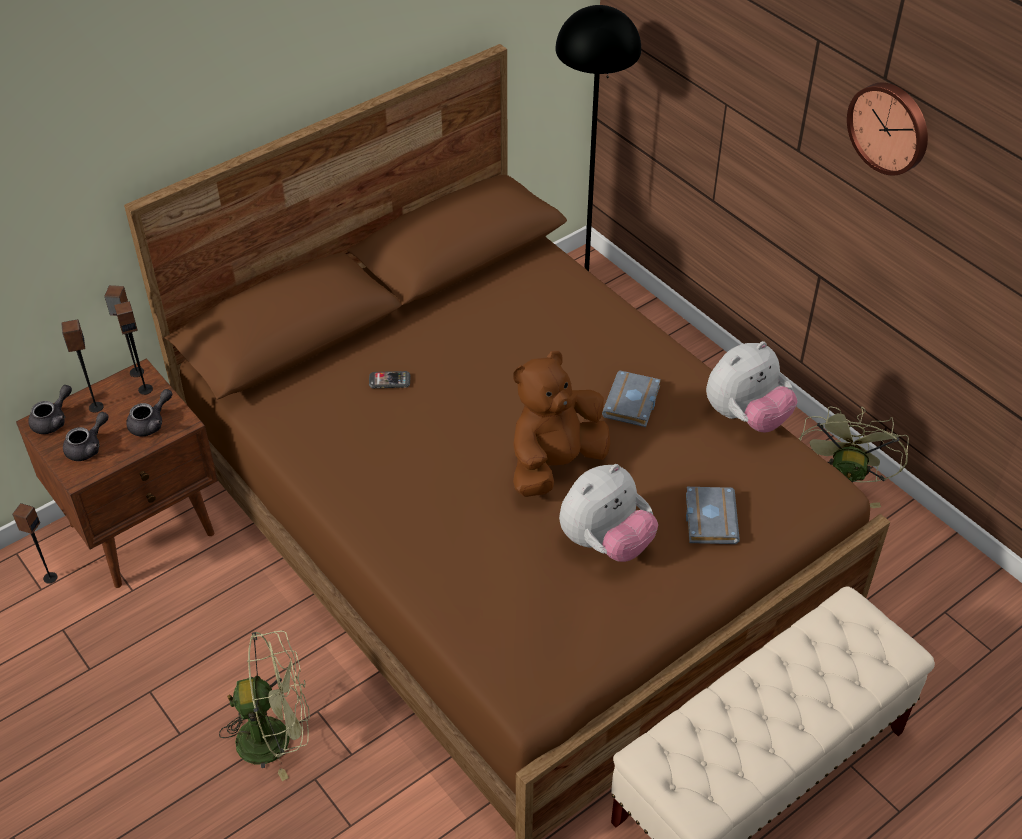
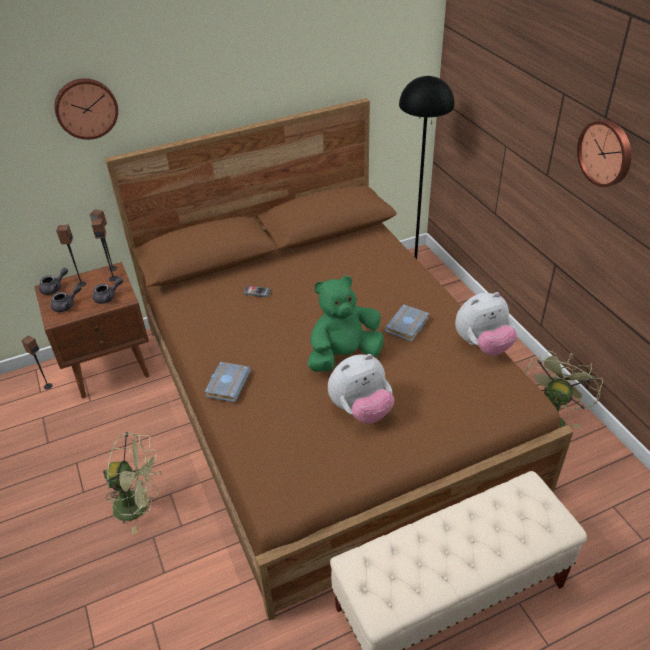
camera: 15 degrees right, 5 degrees down
brown plush toy [513,351,610,497] -> green plush toy [308,275,384,372]
grey book [686,487,740,544] -> grey book moved to [204,362,251,403]
none -> wall clock [54,78,118,140]

